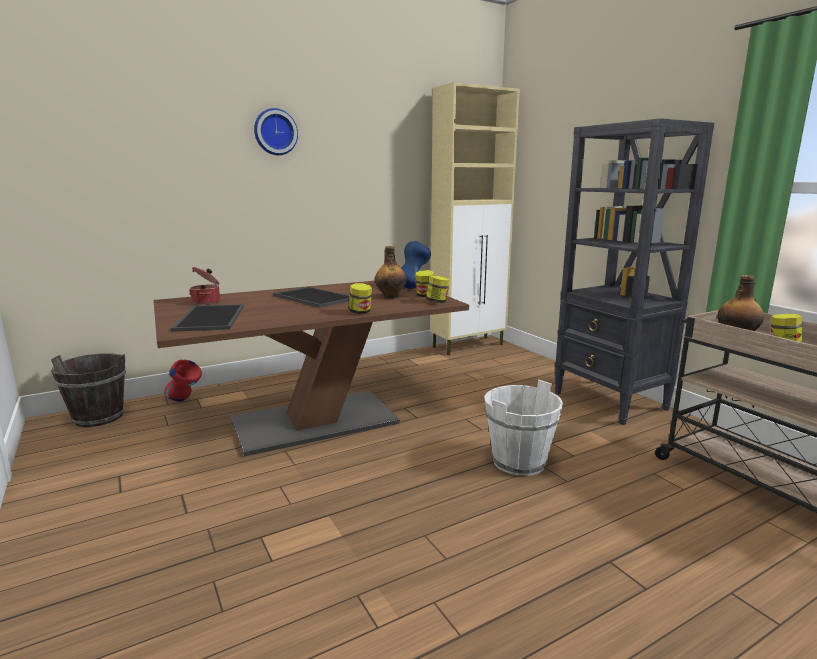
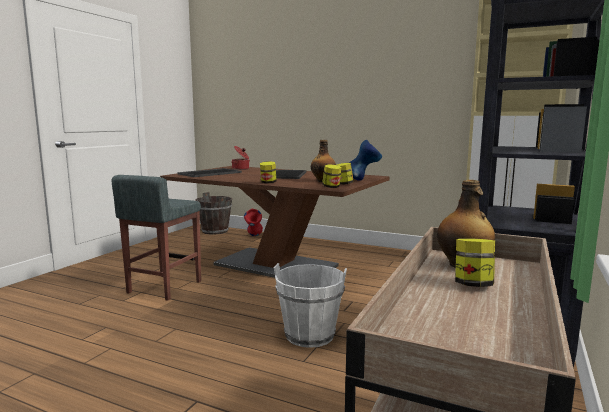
camera: 55 degrees right, 5 degrees down
wall clock [254,108,298,155] -> none
none -> grey stool [112,175,201,301]

